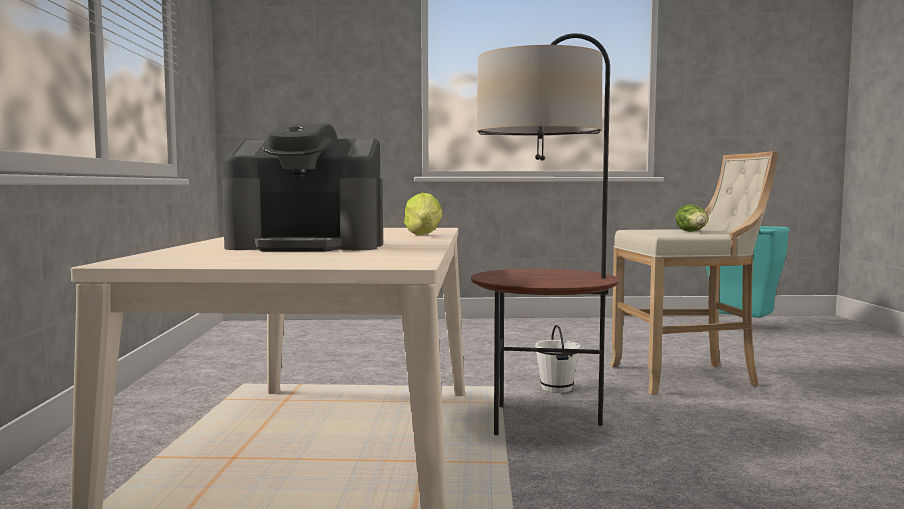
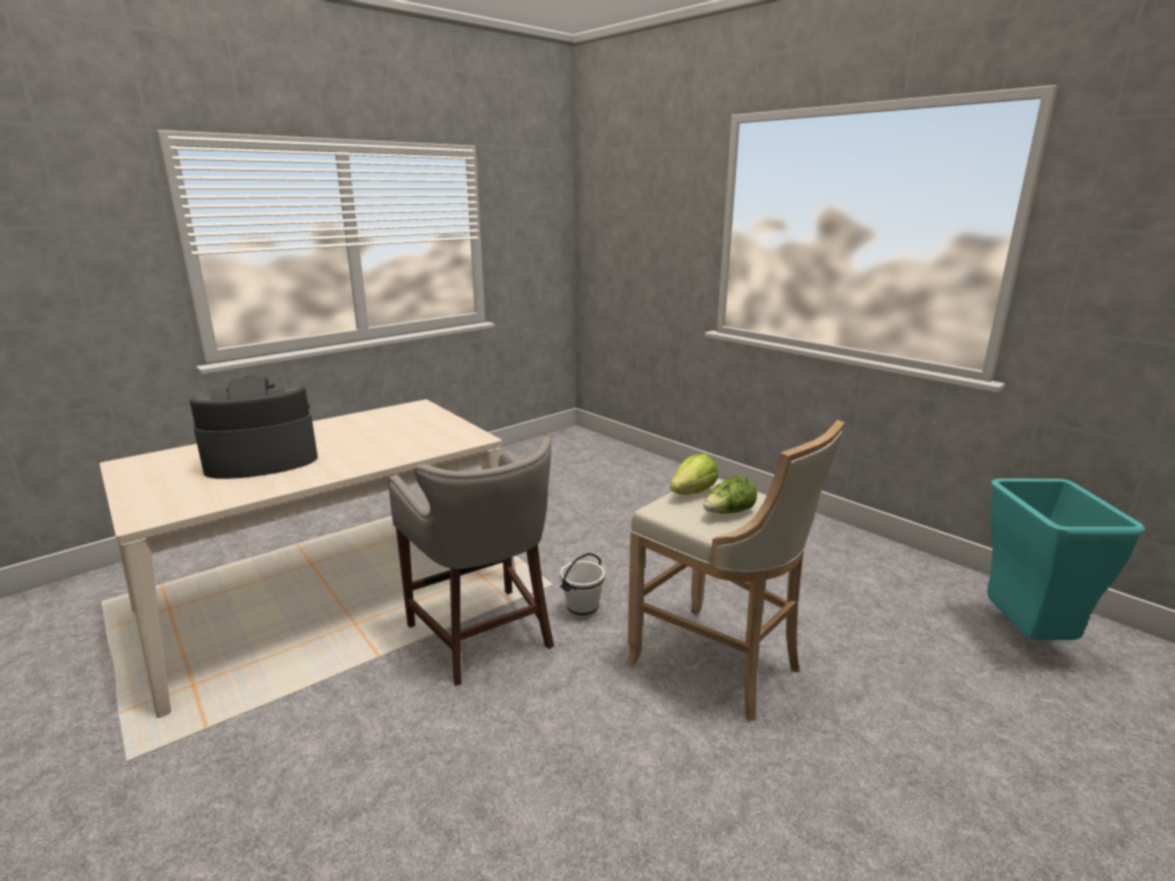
camera: 50 degrees right, 15 degrees up
coffee machine [222,123,383,252] -> coffee machine turned 105 degrees clockwise [190,376,318,479]
lettuce [404,193,443,235] -> lettuce moved to [670,453,718,495]
floor lamp [471,33,619,435] -> grey stool [388,437,554,686]

